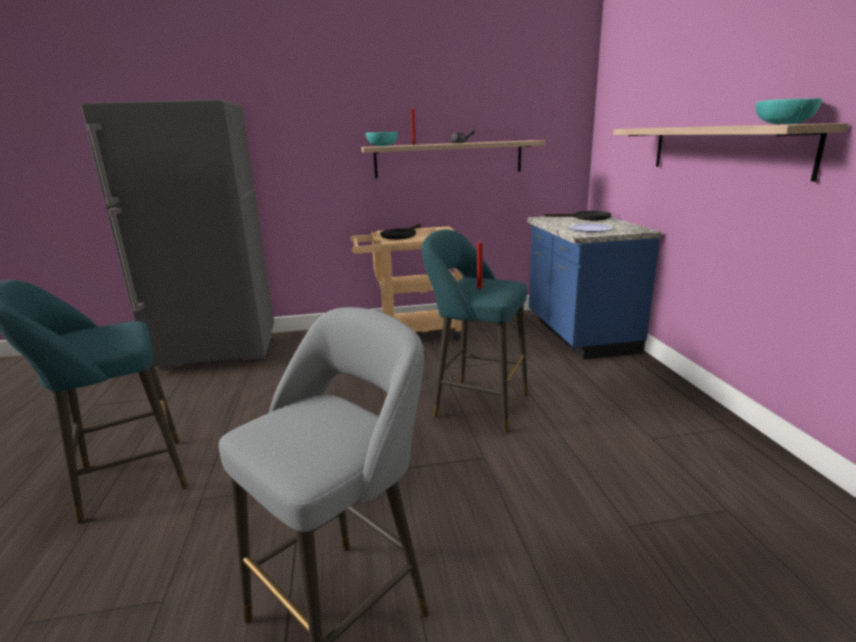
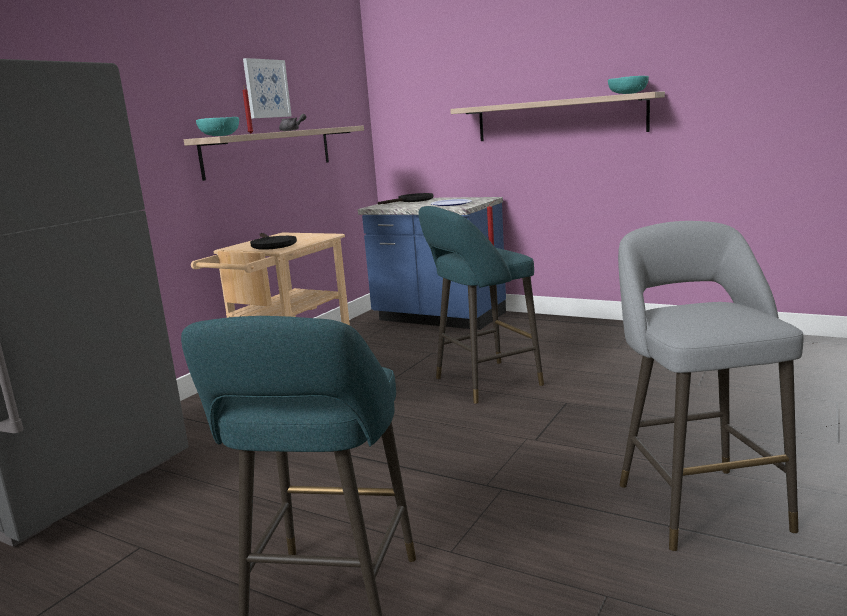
camera: 50 degrees left, 5 degrees down
none -> picture [243,58,292,119]

